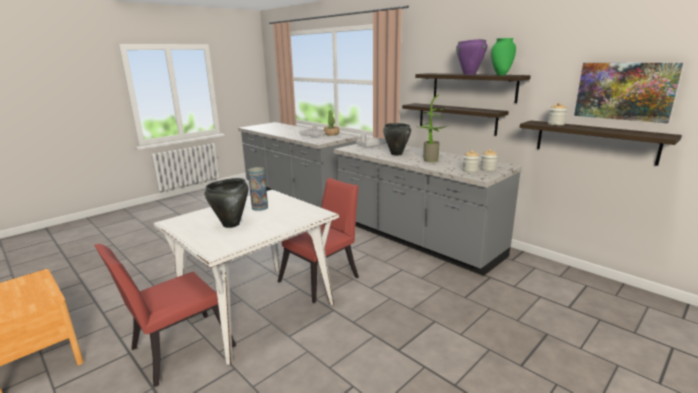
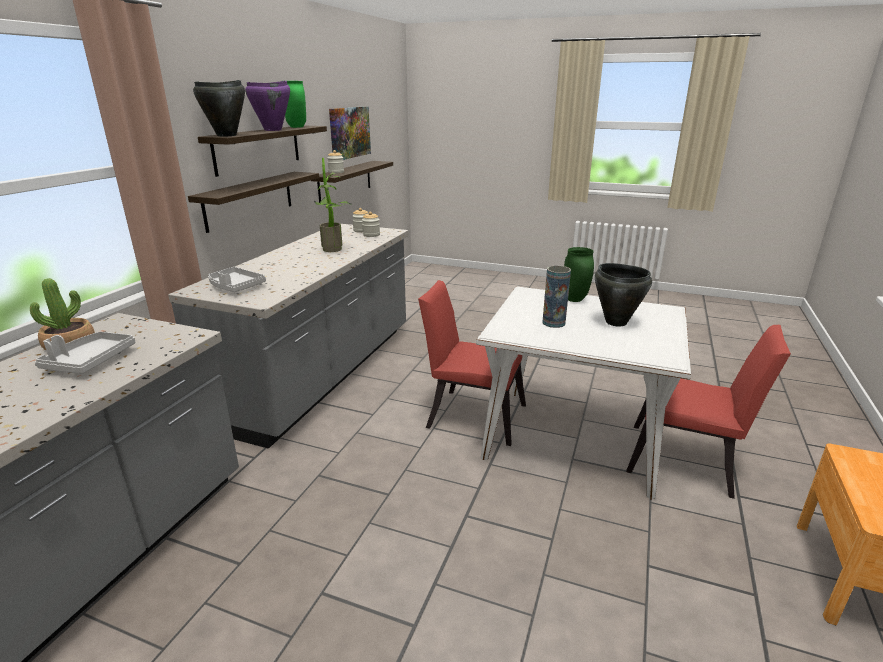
camera: 115 degrees left, 5 degrees up
black cooking pot [383,123,411,155] -> black cooking pot moved to [193,80,245,136]
none -> green vase [564,247,594,302]

